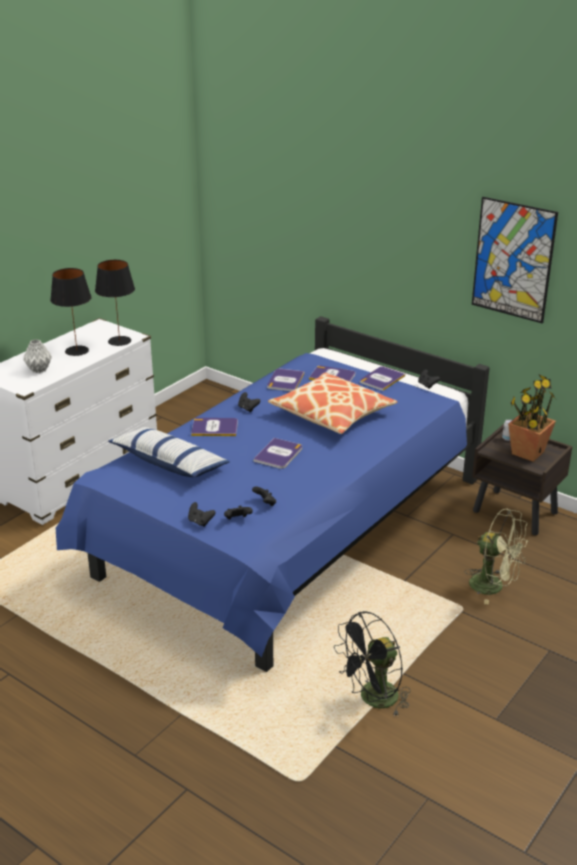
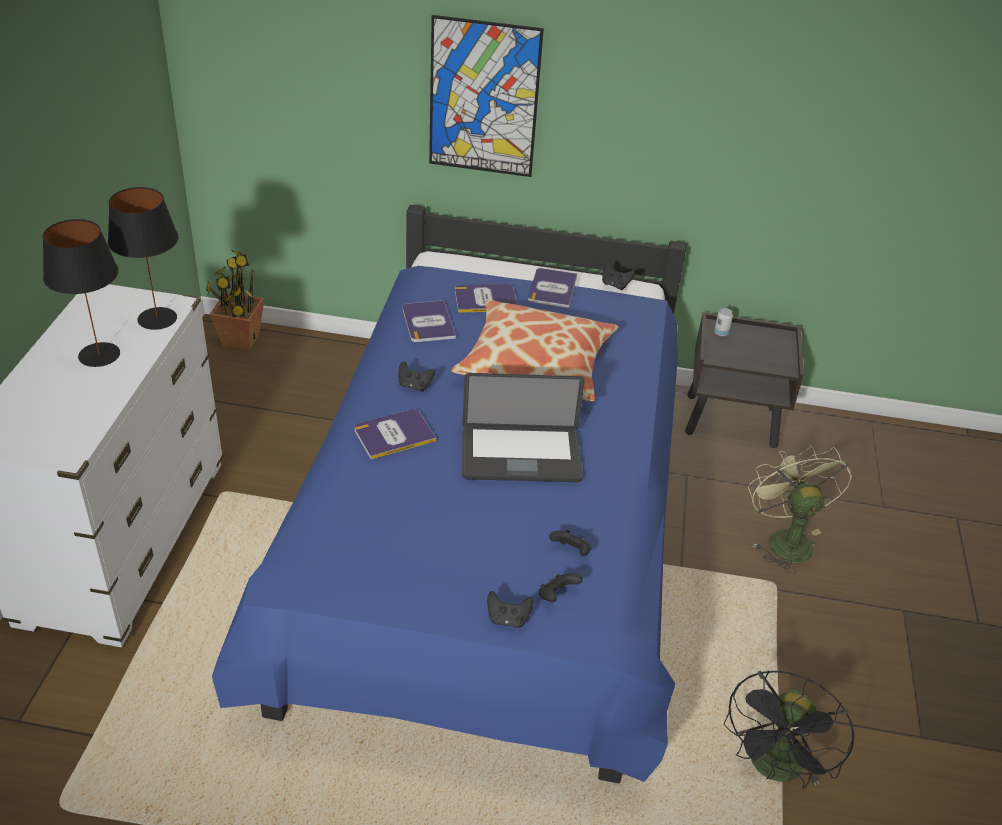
camera: 30 degrees left, 10 degrees up
grey vase [23,339,52,373] -> none
pillow [108,427,230,477] -> none
book [253,438,302,469] -> laptop [462,373,585,482]
green fan [465,509,528,604] -> green fan turned 105 degrees counterclockwise [748,444,852,574]
picture [472,197,558,323] -> picture moved to [429,15,544,177]
potted plant [508,374,556,462] -> potted plant moved to [206,250,264,351]

